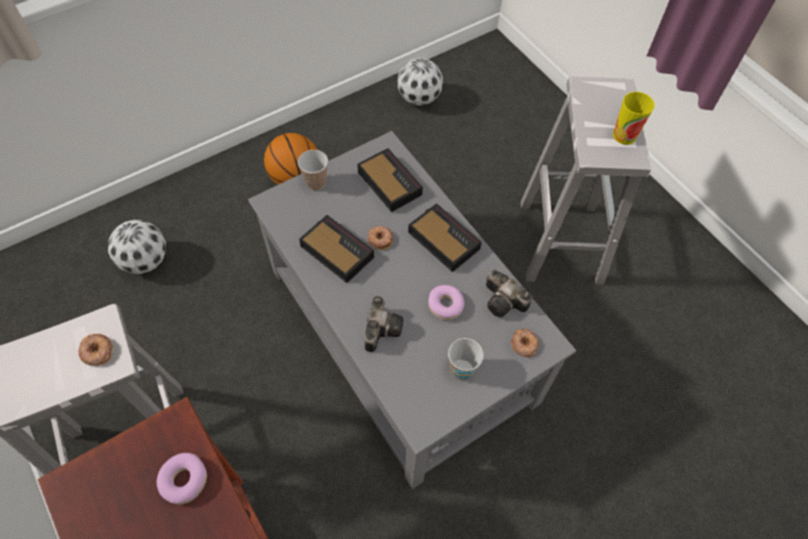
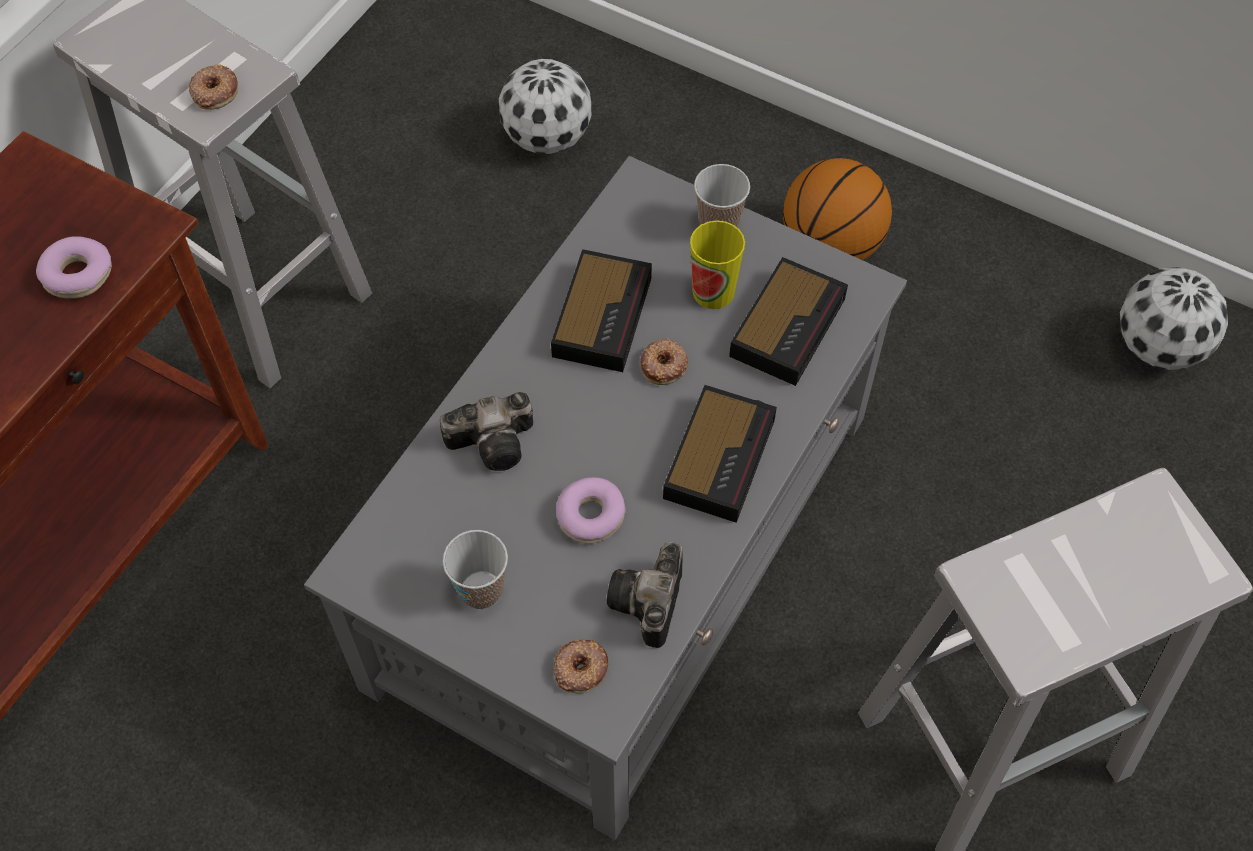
camera: 65 degrees right, 0 degrees up
cup [613,92,655,145] -> cup moved to [690,220,745,309]

